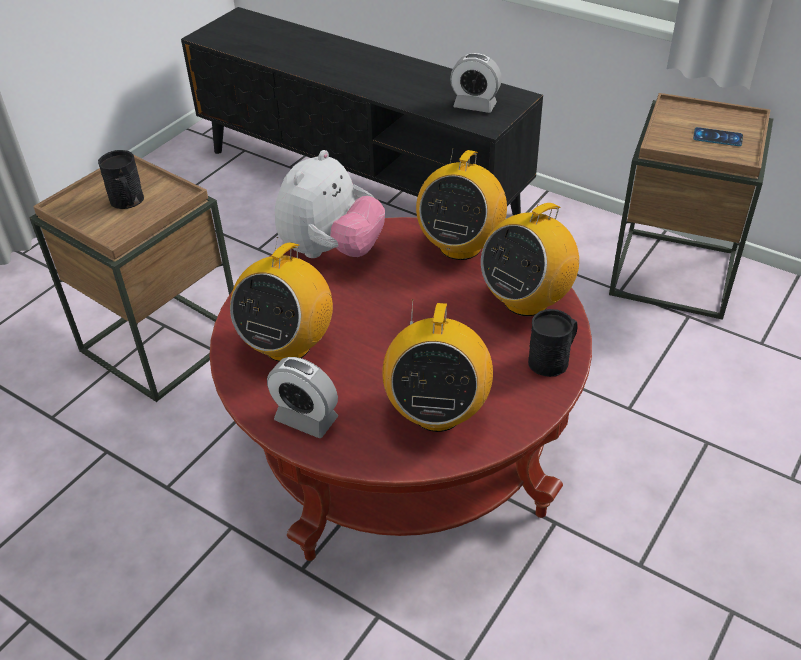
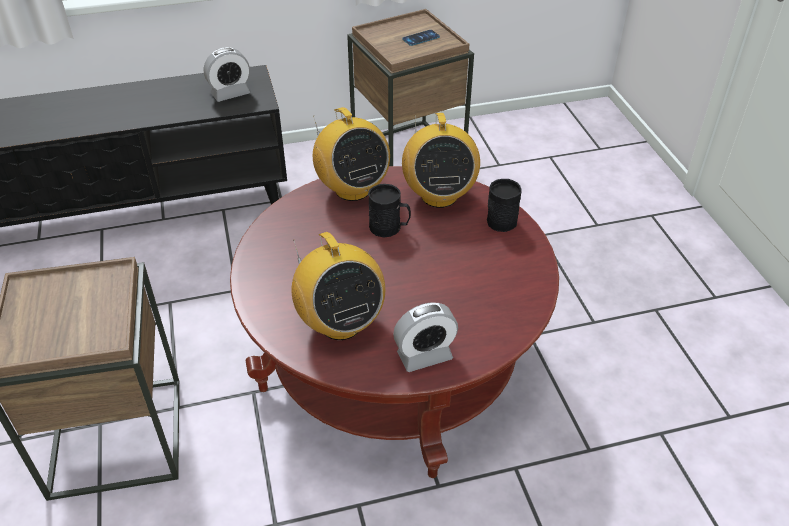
camera: 50 degrees left, 0 degrees up
black mug [98,150,144,209] -> black mug moved to [368,184,411,237]
plush toy [275,150,385,258] -> none
radio [382,299,493,432] -> none

